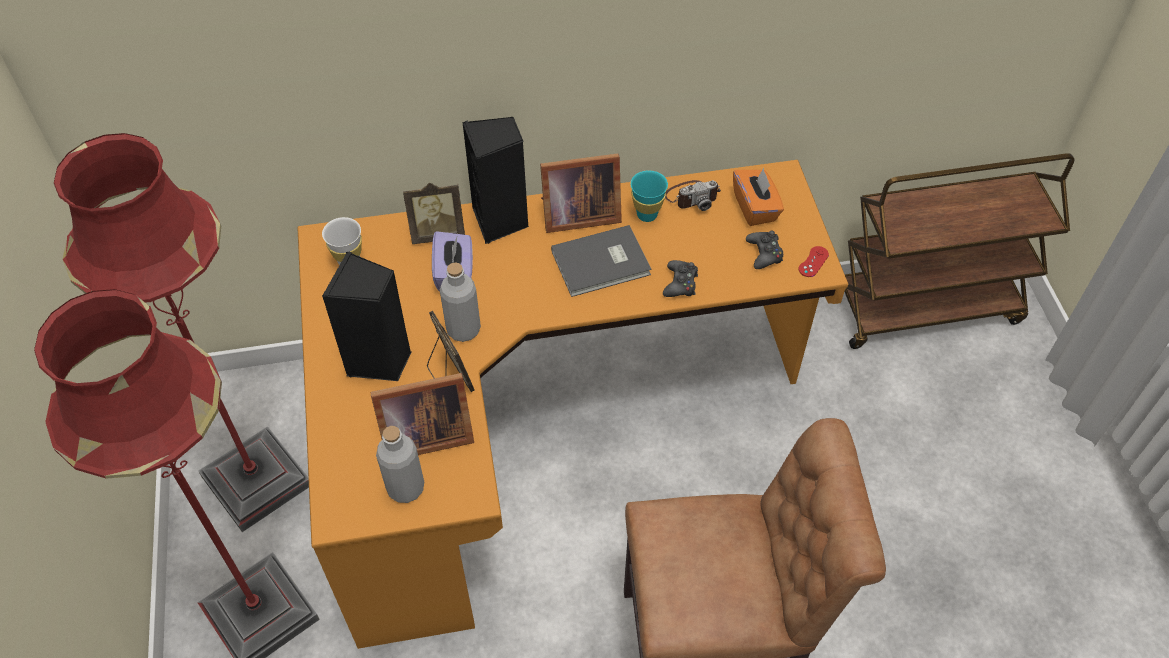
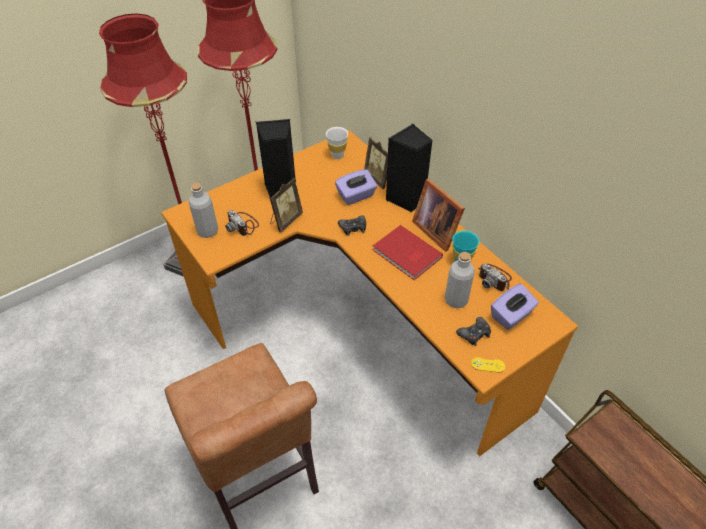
camera: 65 degrees right, 5 degrees down
picture frame [370,373,474,455] -> camera [225,210,259,236]
grey bottle [440,262,481,342] -> grey bottle moved to [445,252,475,308]
grey book [551,225,651,297] -> red book [372,225,443,280]
black game controller [663,260,698,297] -> black game controller moved to [338,216,366,236]
orange tissue box [733,168,784,226] -> purple tissue box [491,283,539,330]
red game controller [799,246,829,277] -> yellow game controller [471,357,505,373]

